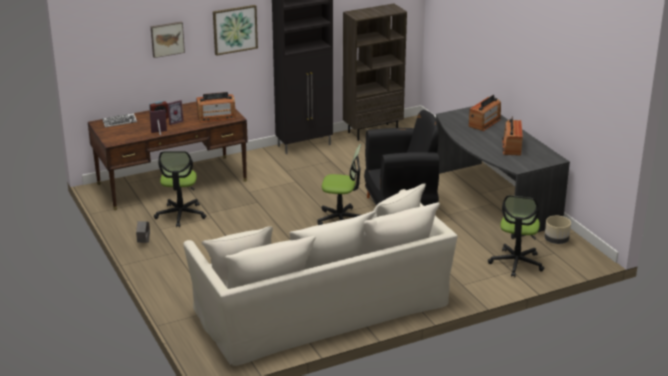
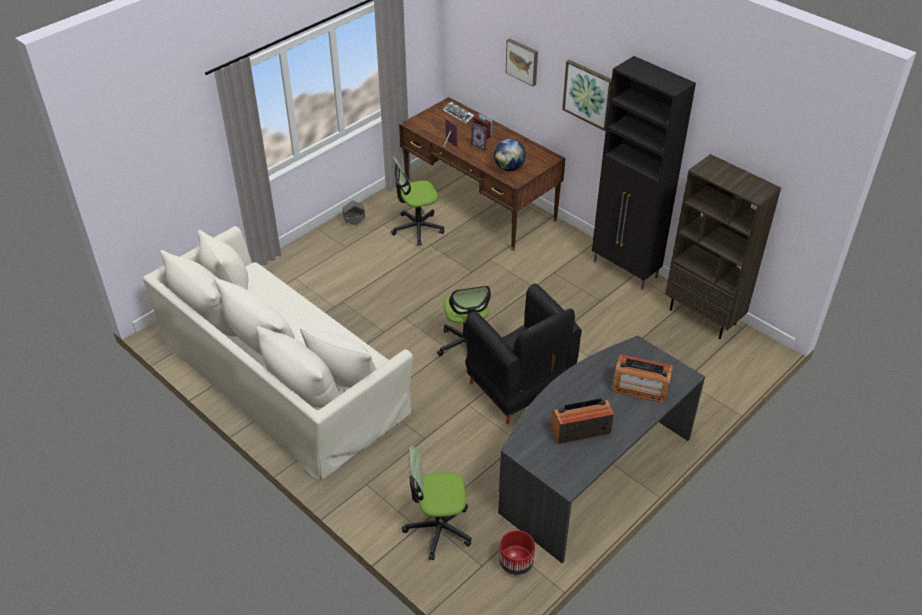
camera: 70 degrees right, 15 degrees up
radio [196,92,236,122] -> globe [494,139,526,171]
beige planter [544,216,571,244] -> red planter [499,530,535,575]

